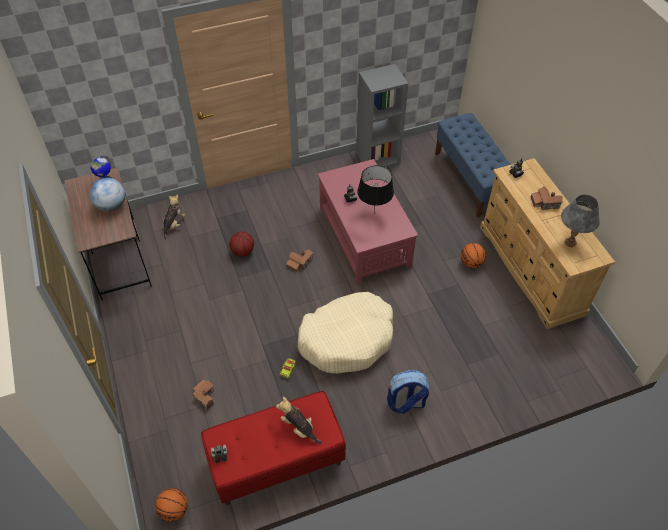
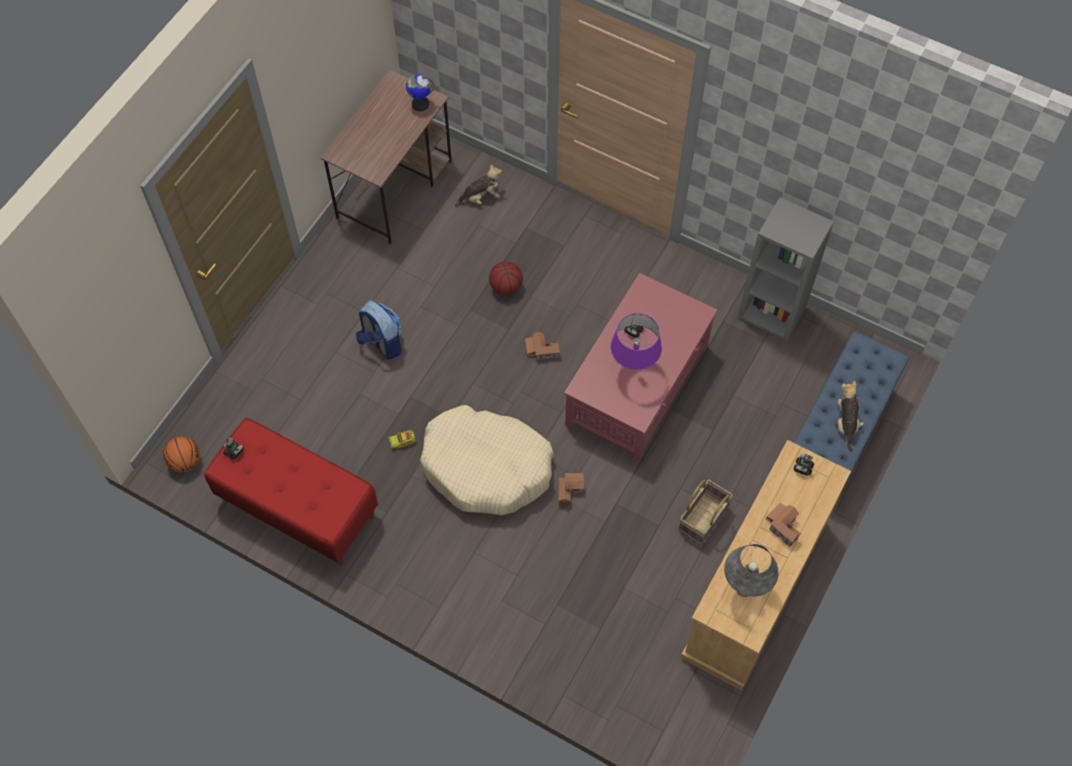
camera: 50 degrees right, 10 degrees up
globe [90,178,125,212] -> none
toy house [193,379,214,410] -> toy house moved to [558,473,585,506]
plush toy [276,397,322,444] -> plush toy moved to [838,381,864,452]
black table lamp [357,166,394,213] -> purple table lamp [611,313,662,370]
backpack [387,370,429,414] -> backpack moved to [356,300,402,360]
basketball [461,243,486,268] -> basket [678,479,733,545]

